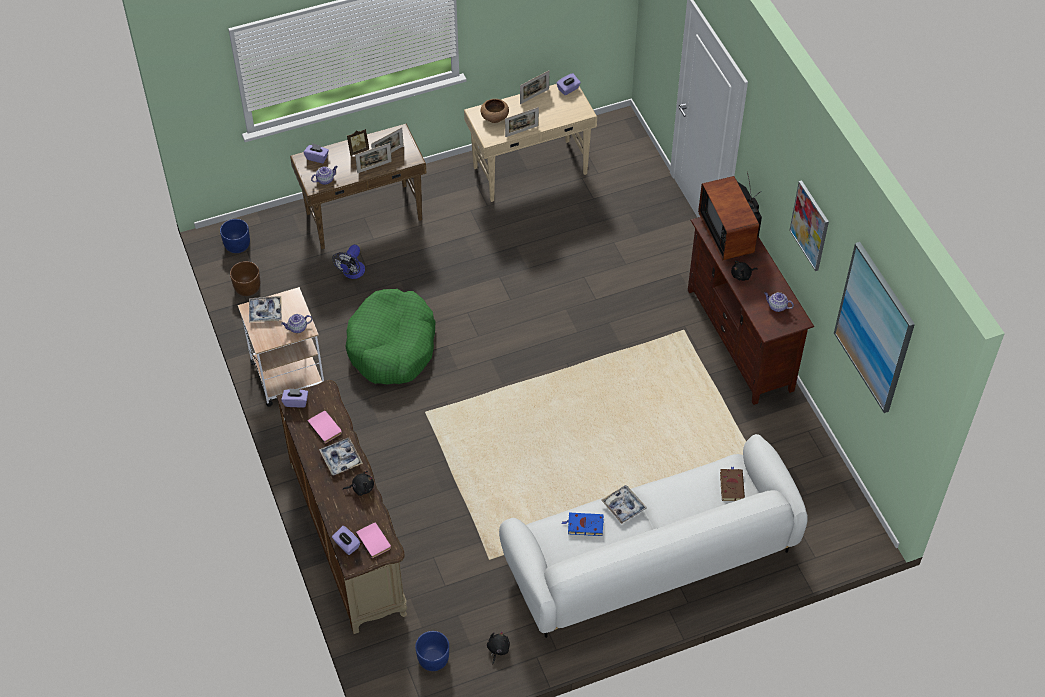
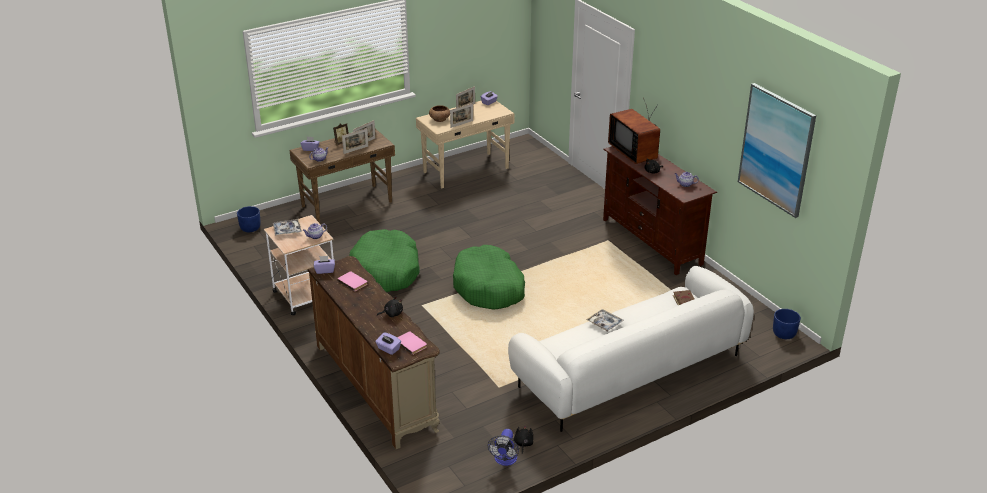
camera: 10 degrees left, 20 degrees down
brown planter [230,261,260,296] -> none
tray [319,438,363,476] -> none
fan [332,245,365,279] -> fan moved to [488,429,519,466]
blue planter [415,631,449,671] -> blue planter moved to [773,309,801,339]
blue book [561,513,604,536] -> none
picture [789,180,829,271] -> none
none -> green dog bed [453,245,525,310]

